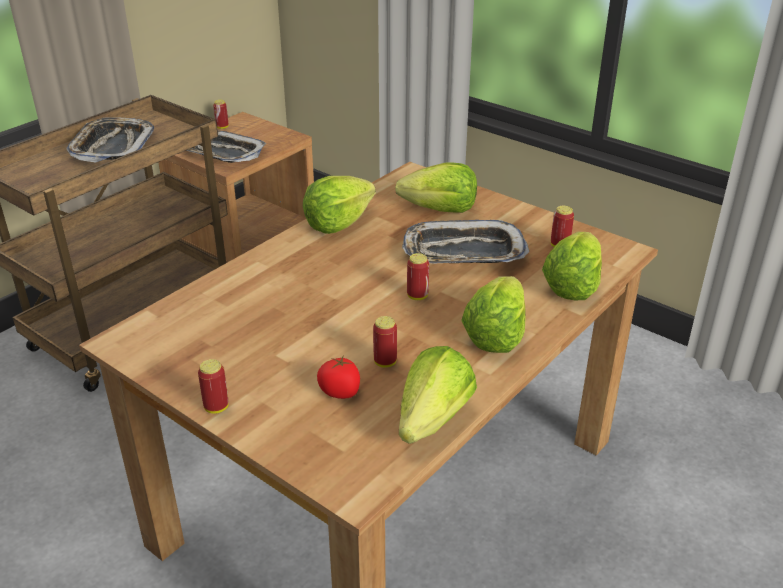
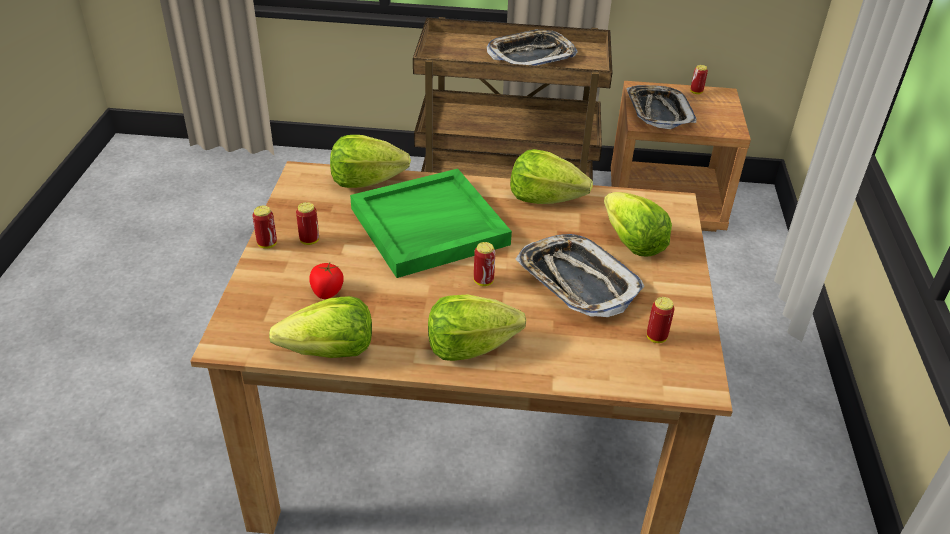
camera: 55 degrees right, 5 degrees up
can [373,316,397,368] -> can moved to [296,202,319,245]
lettuce [542,232,602,300] -> lettuce moved to [330,135,411,188]
none -> green tray [350,169,512,278]

